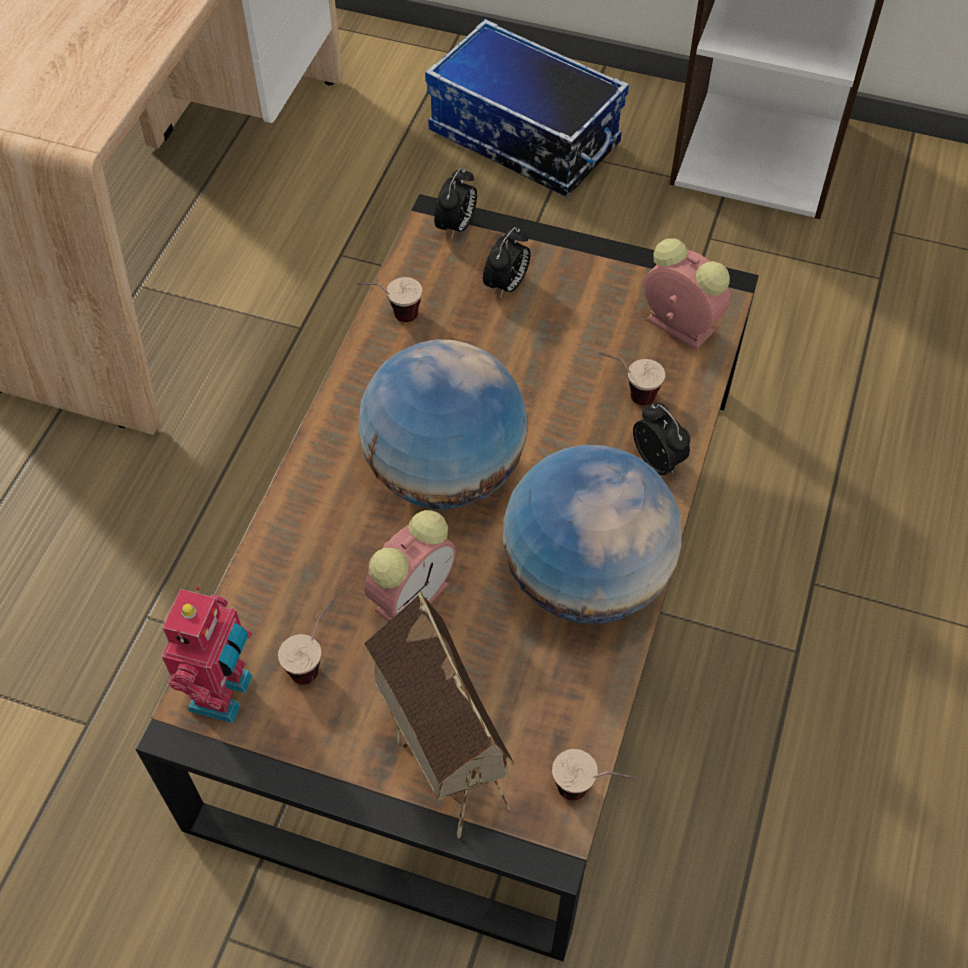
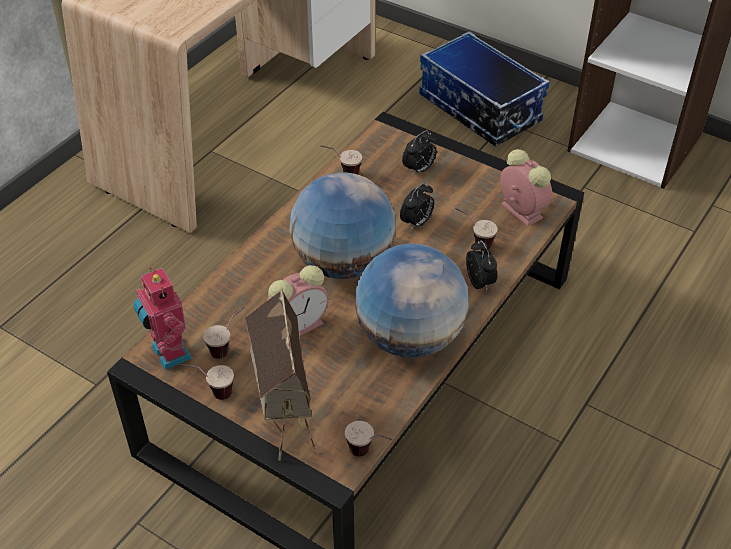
camera: 15 degrees right, 10 degrees down
toy robot [162,587,253,723] -> toy robot turned 120 degrees clockwise [133,267,192,370]
alarm clock [434,168,477,239] -> alarm clock moved to [400,182,434,230]
none -> cup [180,364,234,400]

